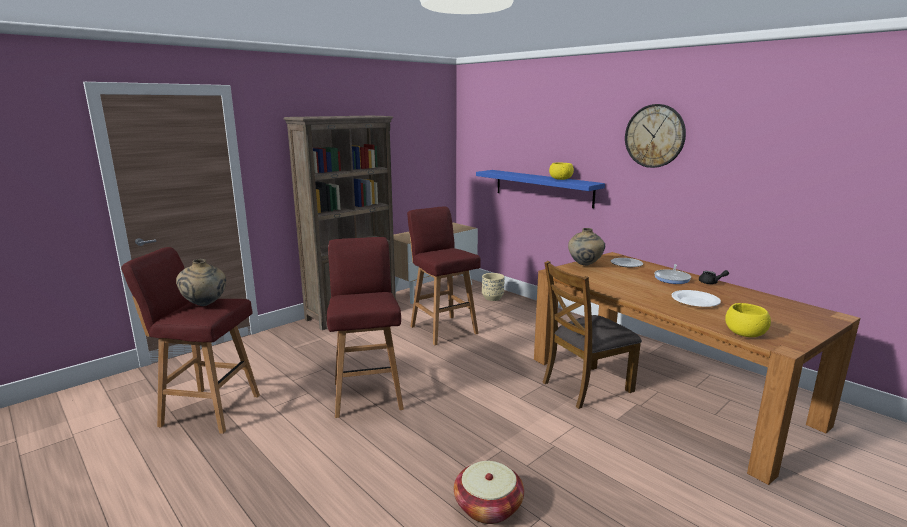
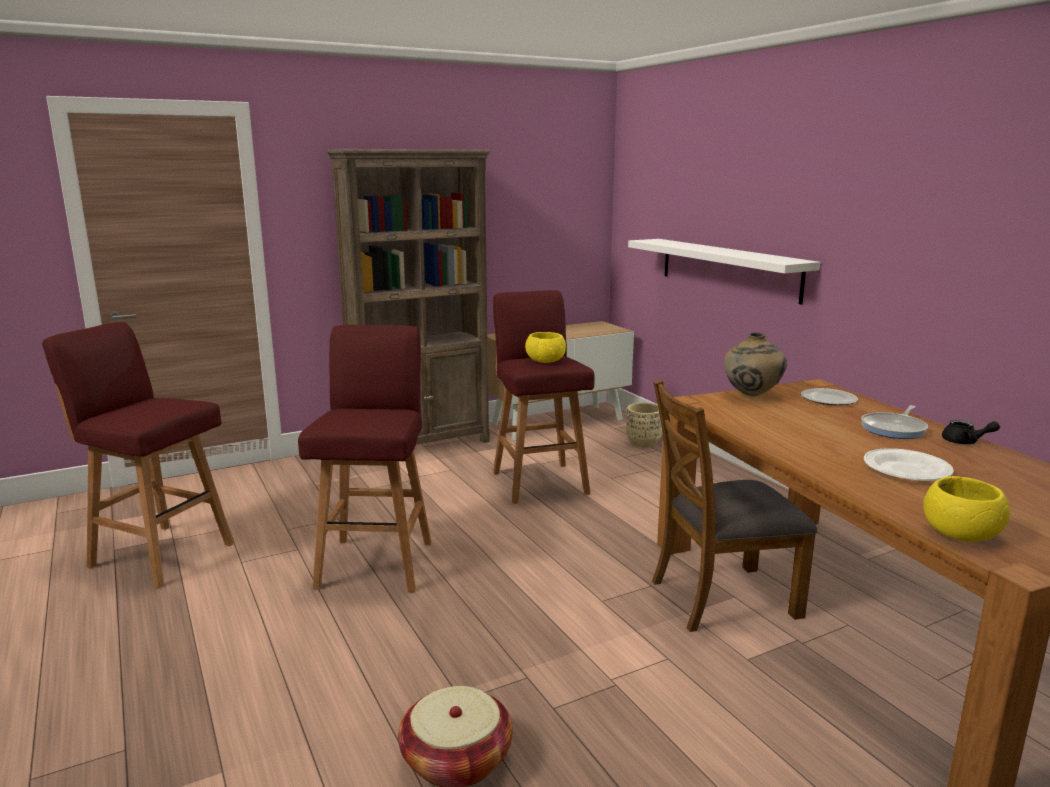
camera: 15 degrees right, 0 degrees up
beige vase [176,259,226,306] -> none
blue shelf [476,170,605,208] -> white shelf [628,239,820,305]
yellow bowl [549,163,574,180] -> yellow bowl moved to [525,332,566,363]
wall clock [625,104,686,168] -> none

